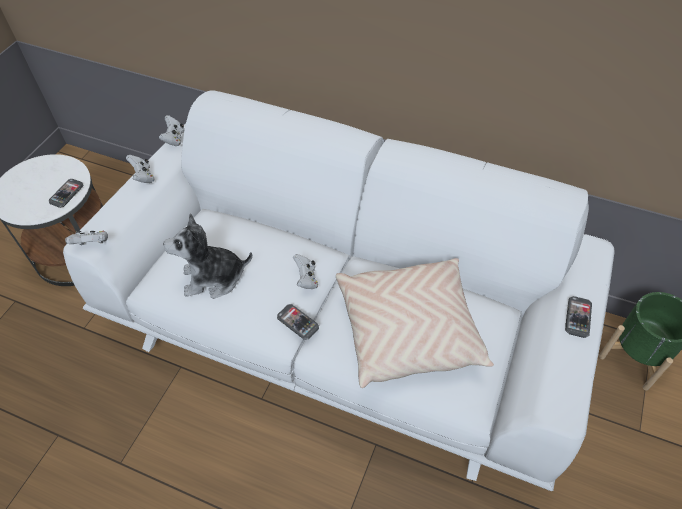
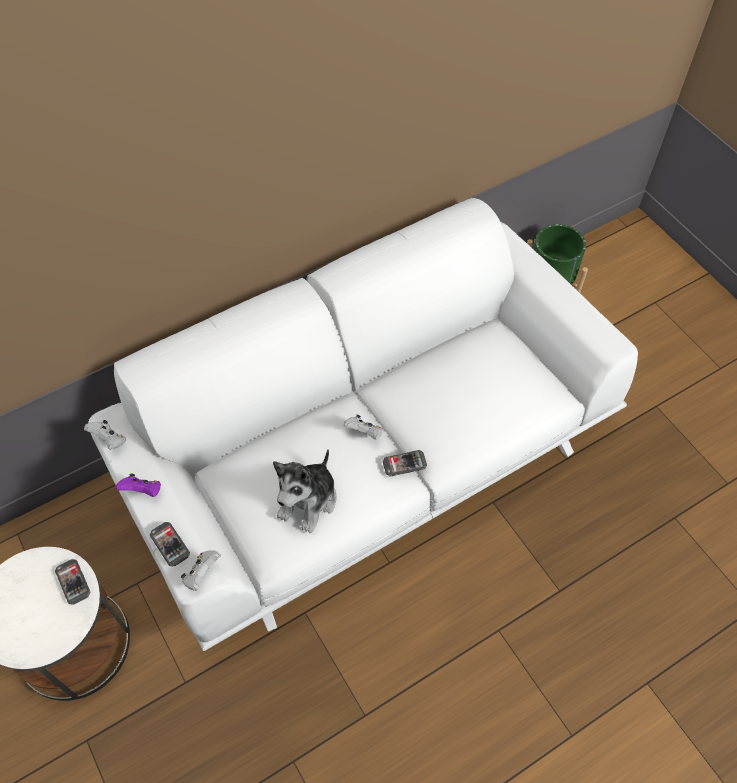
camera: 55 degrees left, 5 degrees up
white game controller [126,155,155,183] -> purple game controller [116,474,161,497]
beige pillow [336,258,494,388] -> none
phone [565,296,592,338] -> phone moved to [150,522,190,566]

